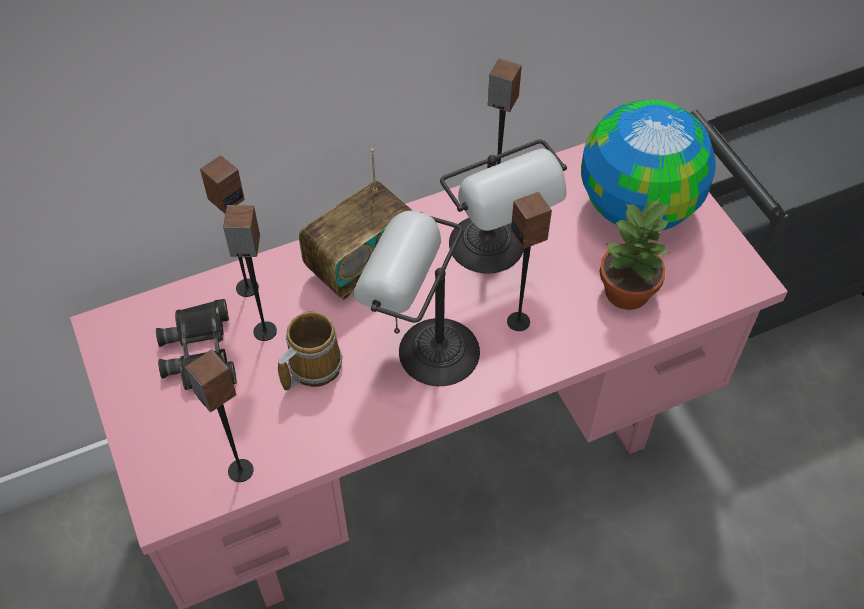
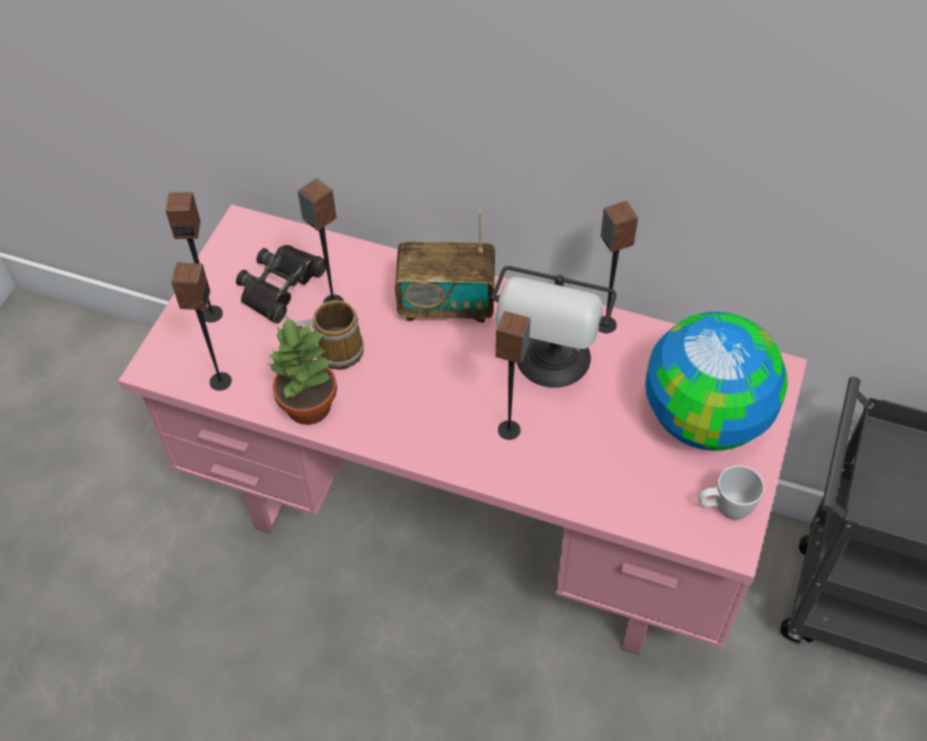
camera: 45 degrees right, 0 degrees up
speaker [200,155,259,297] -> speaker moved to [166,192,223,322]
table lamp [353,211,480,386] -> none
potted plant [599,198,670,310] -> potted plant moved to [268,316,337,425]
none -> white mug [698,465,765,519]

